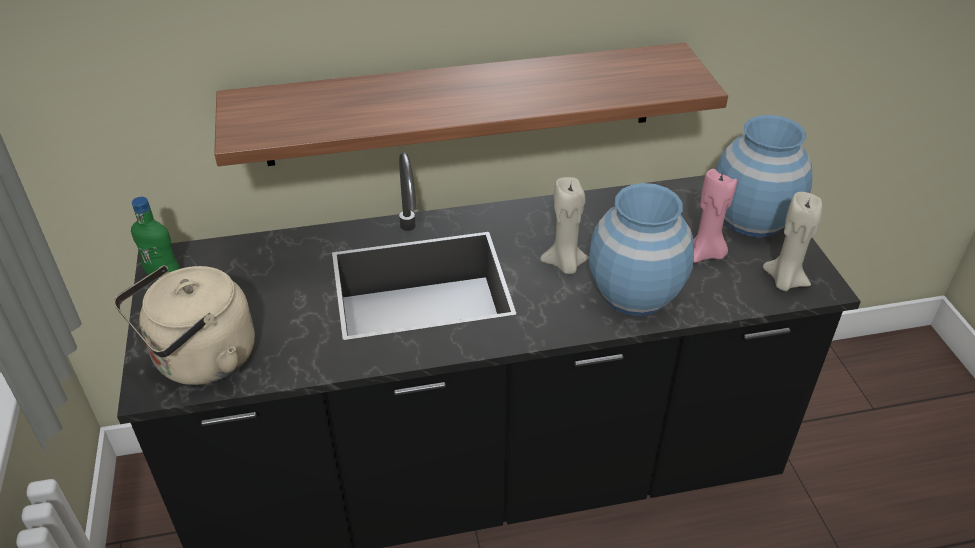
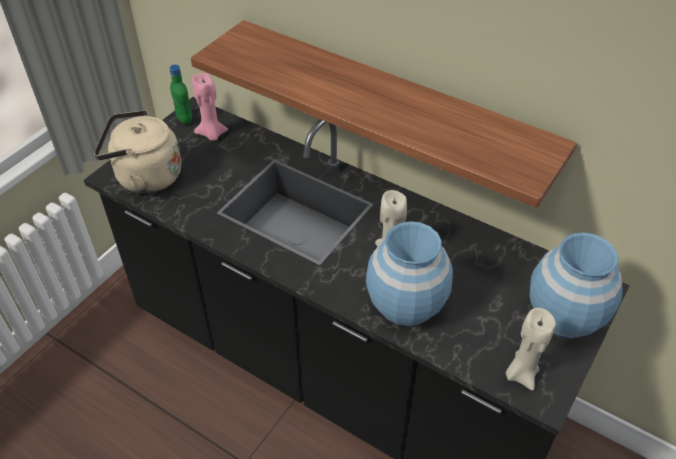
camera: 45 degrees right, 5 degrees up
pink candle [693,169,737,263] -> pink candle moved to [192,73,228,141]

